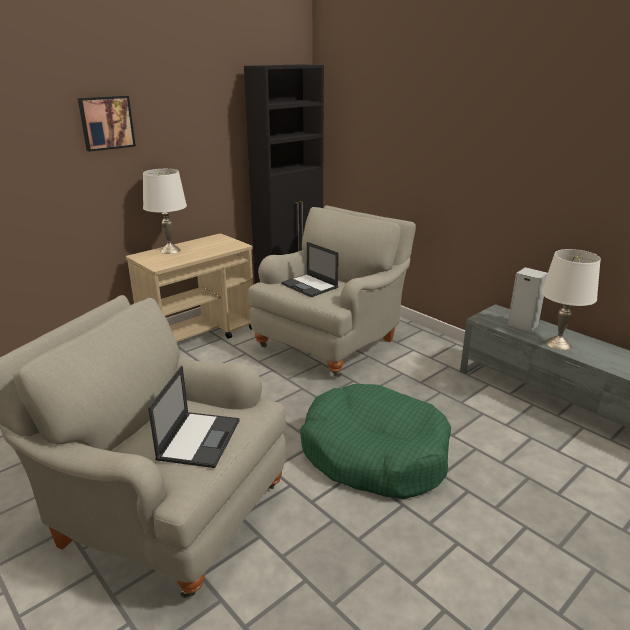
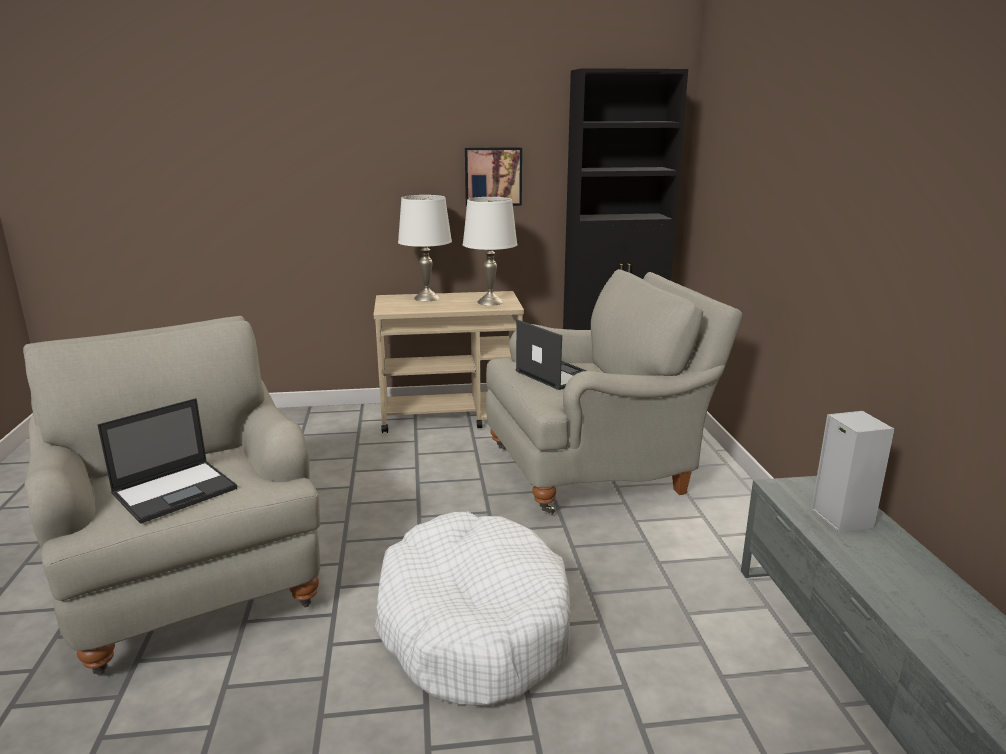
camera: 35 degrees right, 5 degrees down
picture [78,96,136,152] -> picture moved to [465,147,522,207]
laptop [281,242,339,297] -> laptop turned 150 degrees clockwise [516,319,586,390]
green dog bed [300,384,451,499] -> white dog bed [375,512,570,707]
white table lamp [541,249,601,350] -> white table lamp moved to [463,197,517,306]

